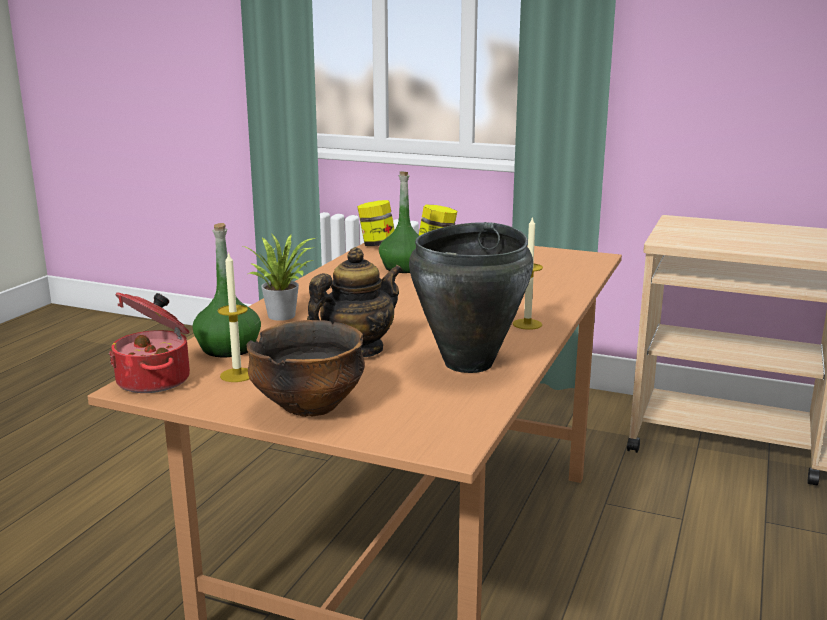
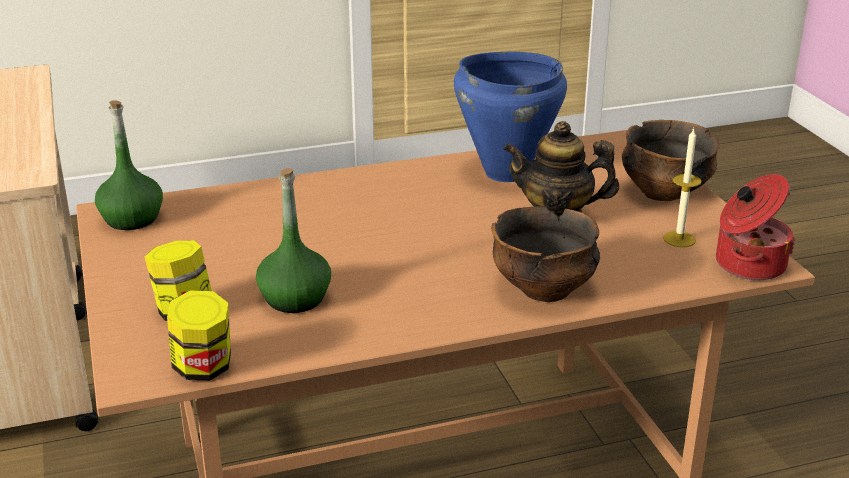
camera: 130 degrees left, 10 degrees up
green bottle [192,223,261,357] -> green bottle moved to [95,101,163,230]
potted plant [243,233,315,320] -> bowl [491,206,600,302]
black cooking pot [409,222,533,373] -> blue cooking pot [454,52,567,182]
candle [513,216,543,330] -> none

